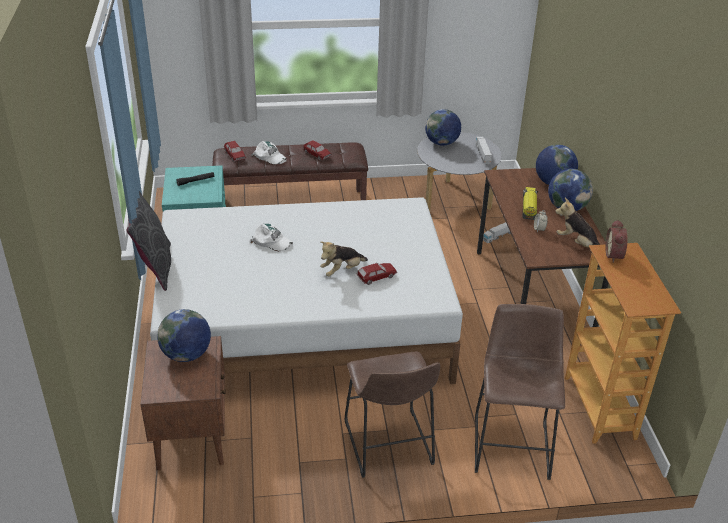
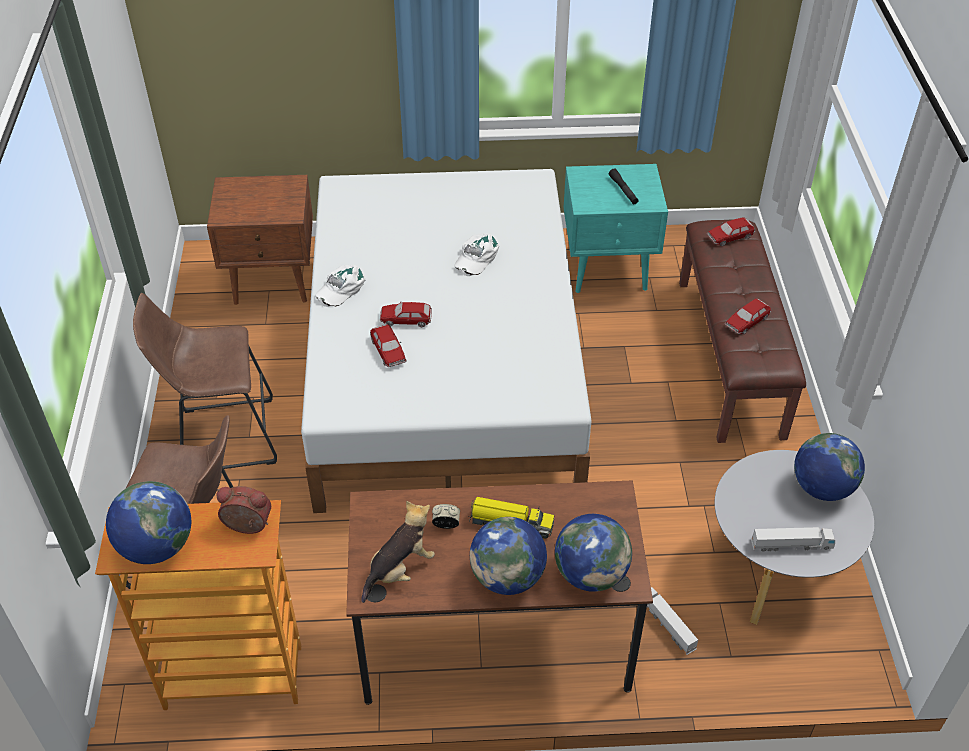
camera: 95 degrees right, 10 degrees up
grey pillow [126,191,171,291] -> none
globe [157,309,211,362] -> globe moved to [106,481,191,564]
white cap [251,141,286,165] -> white cap moved to [315,265,365,307]
plush toy [320,242,368,277] -> toy car [380,302,432,327]

